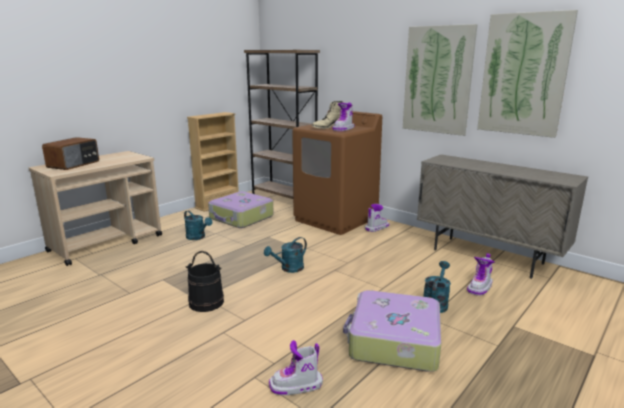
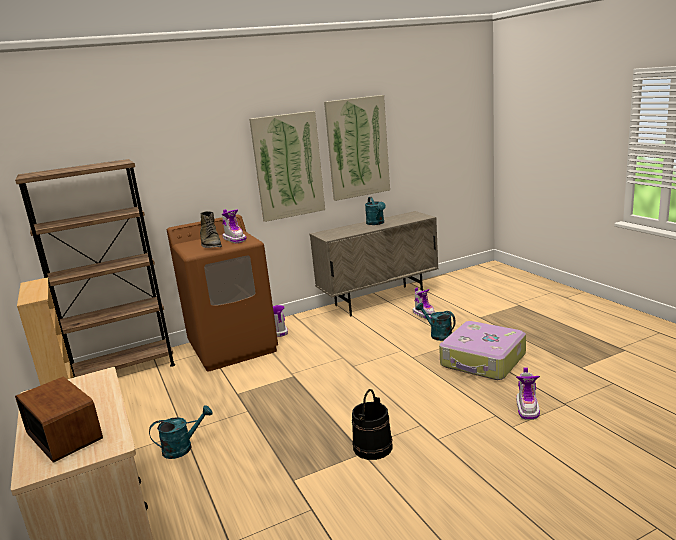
camera: 65 degrees left, 0 degrees up
suitcase [208,191,274,228] -> none
turquoise watering can [264,237,307,273] -> turquoise watering can moved to [365,197,386,225]
beige boot [312,101,344,129] -> green boot [200,211,222,248]

